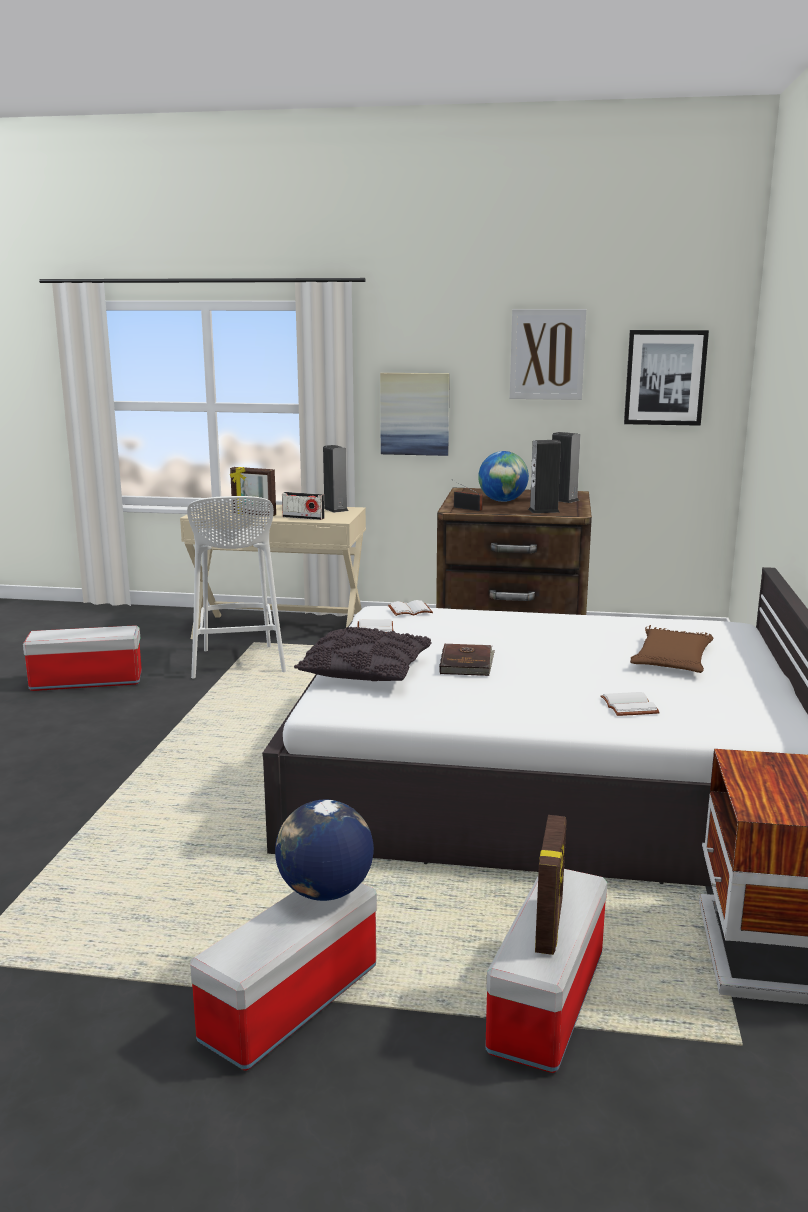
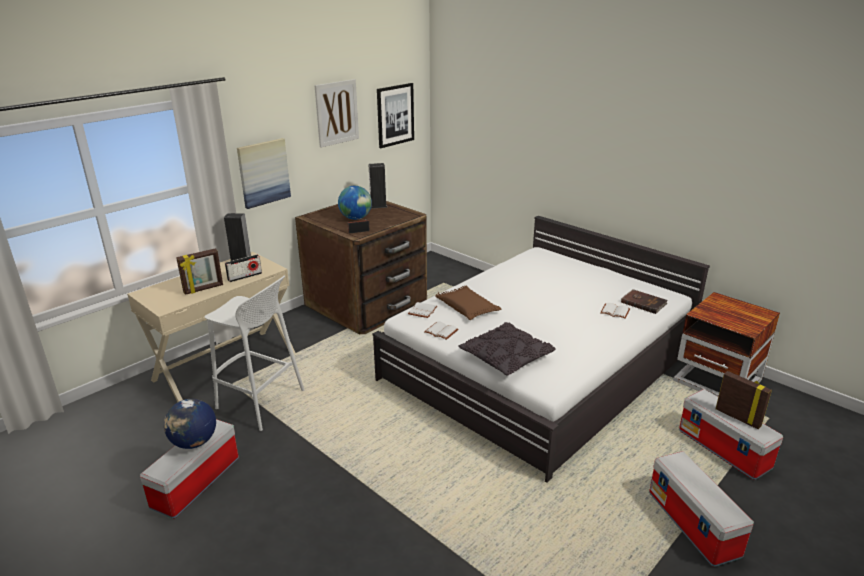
camera: 55 degrees left, 10 degrees up
globe [275,800,374,901] -> globe moved to [164,399,216,449]
brown book [439,643,495,676] -> brown book moved to [621,289,667,314]
speaker [528,440,561,513] -> none
brown pillow [630,625,714,673] -> brown pillow moved to [435,286,501,320]

